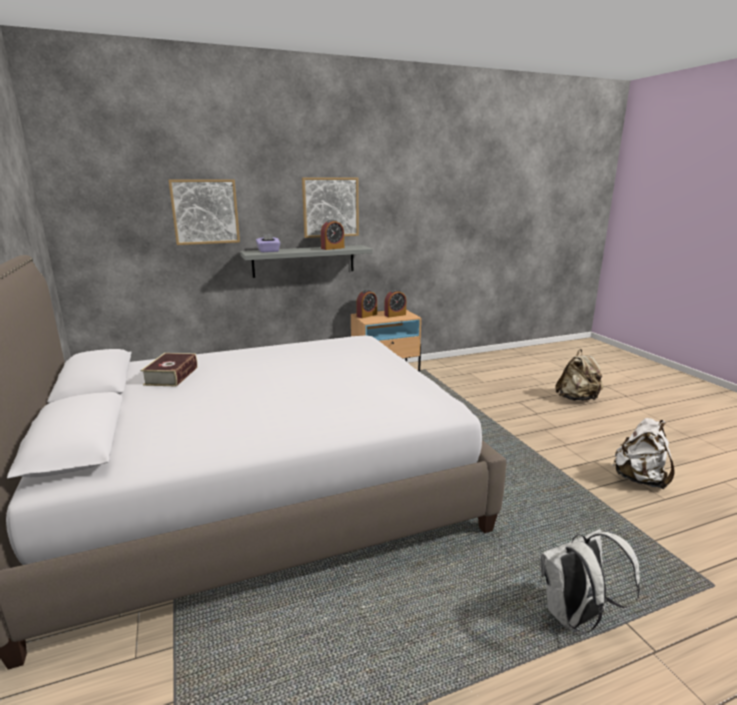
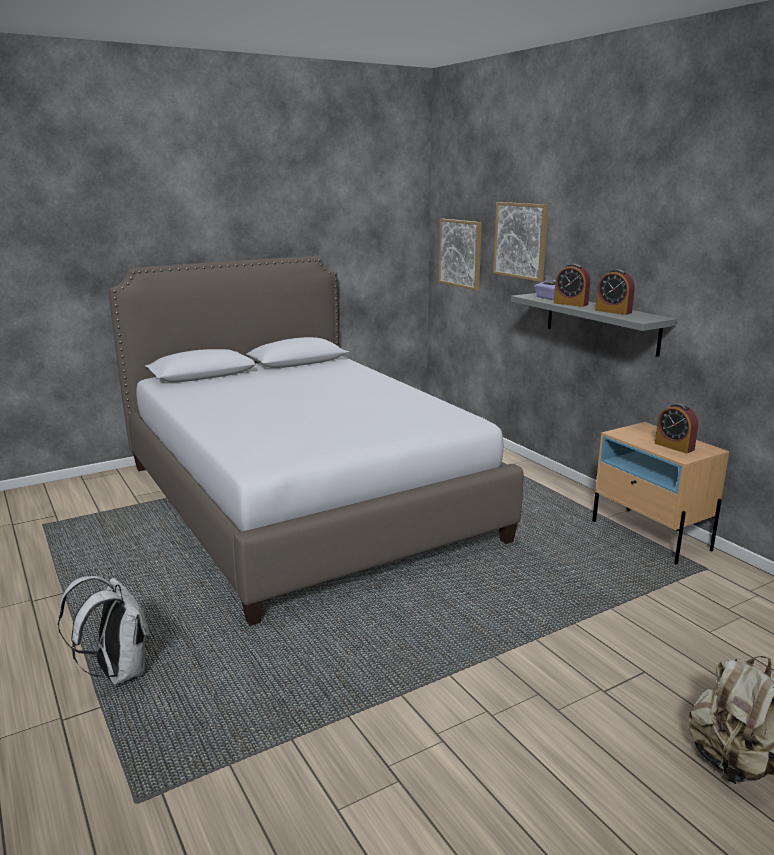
camera: 80 degrees right, 0 degrees up
book [141,353,197,387] -> none
picture [302,178,359,238] -> picture moved to [438,219,482,290]
alarm clock [356,290,377,318] -> alarm clock moved to [554,264,590,307]
white backpack [613,418,675,489] -> none

